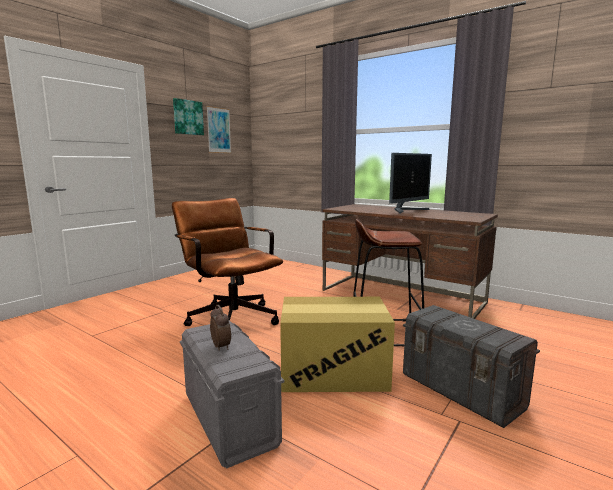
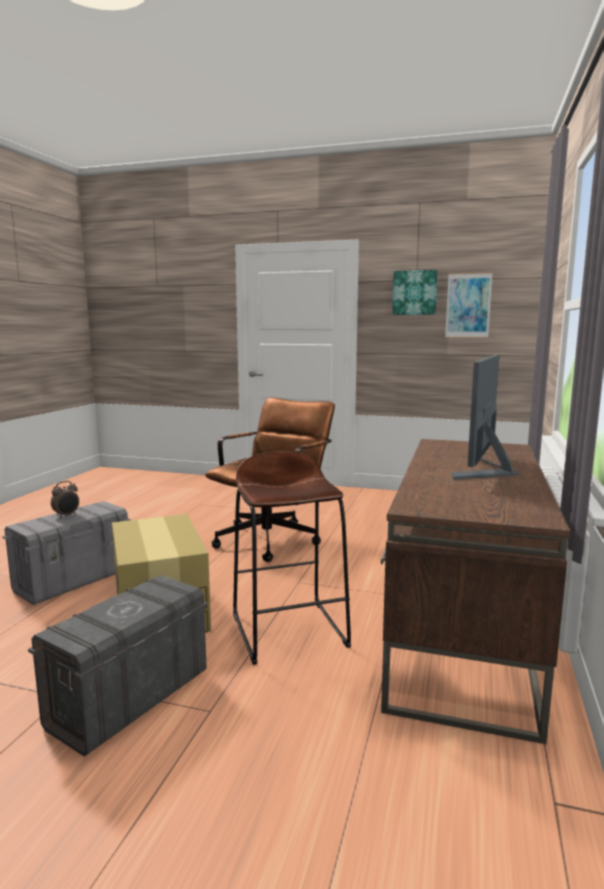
camera: 70 degrees right, 0 degrees up
monitor [389,153,432,214] -> monitor turned 90 degrees clockwise [451,355,519,480]

